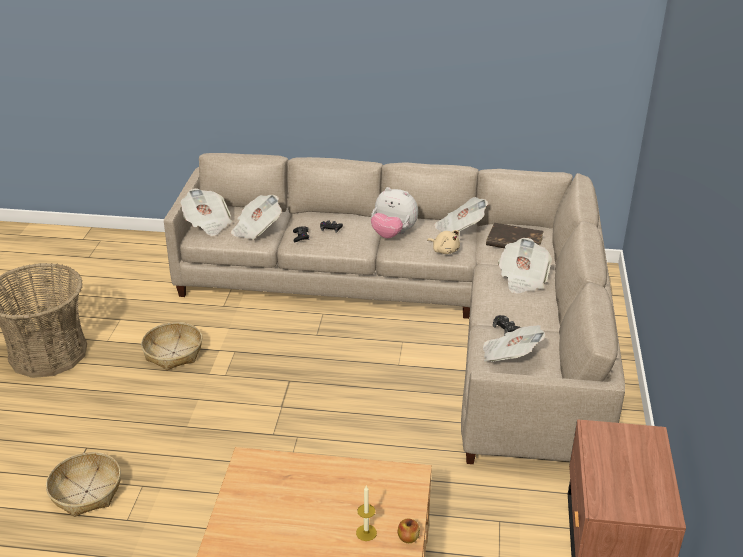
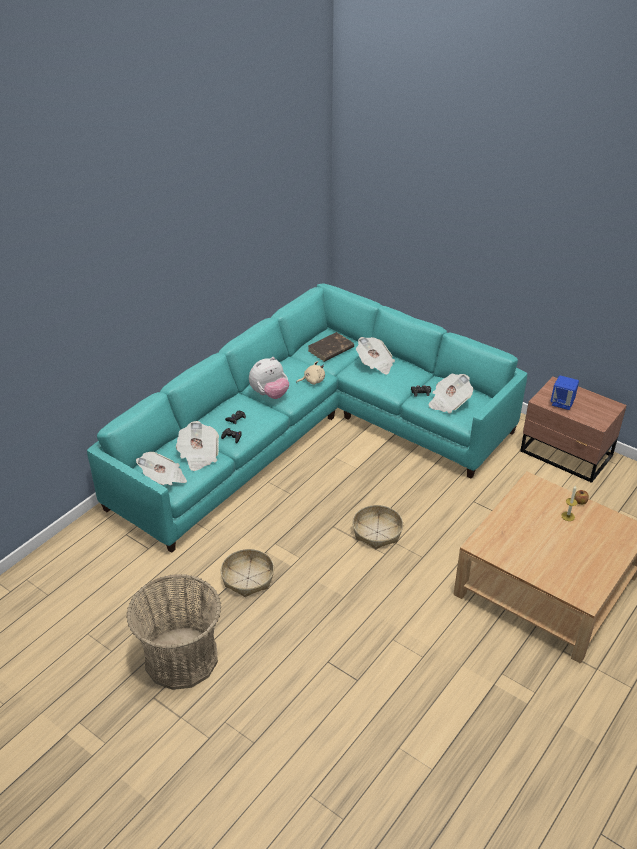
camera: 60 degrees left, 5 degrees up
basket [46,452,121,517] -> basket moved to [352,505,403,549]
beige sofa [164,153,625,464] -> turquoise sofa [87,283,527,553]
newspaper [434,197,488,232] -> none
none -> blue speaker [551,375,579,410]

